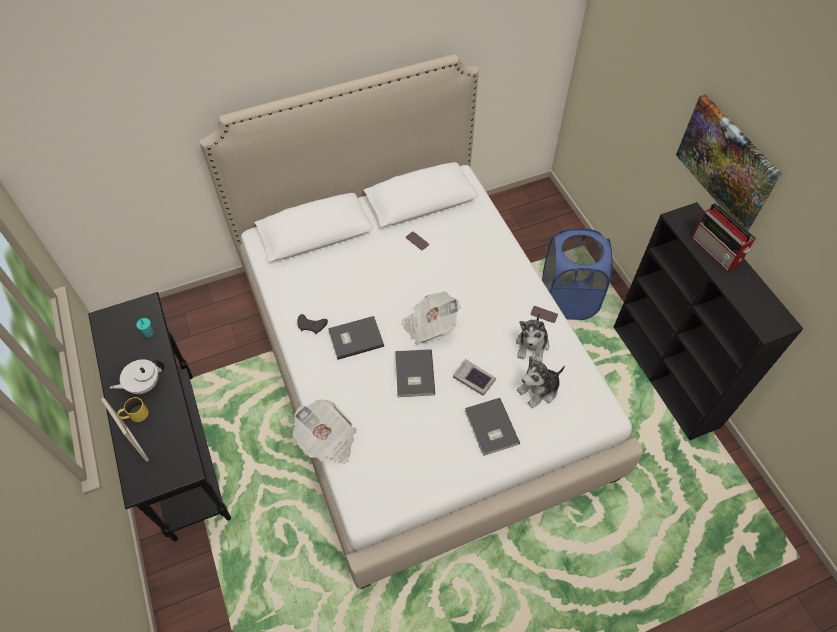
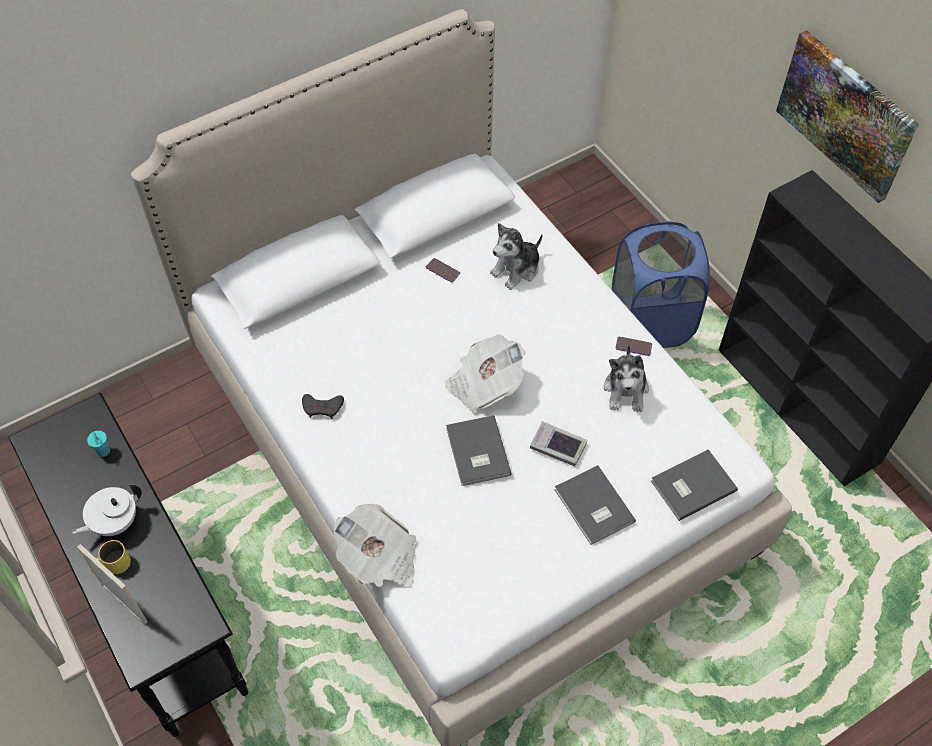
camera: 10 degrees left, 0 degrees up
grey book [328,316,384,360] -> grey book moved to [651,449,738,521]
plush toy [517,356,565,408] -> plush toy moved to [490,223,542,290]
radio [692,203,756,272] -> none

